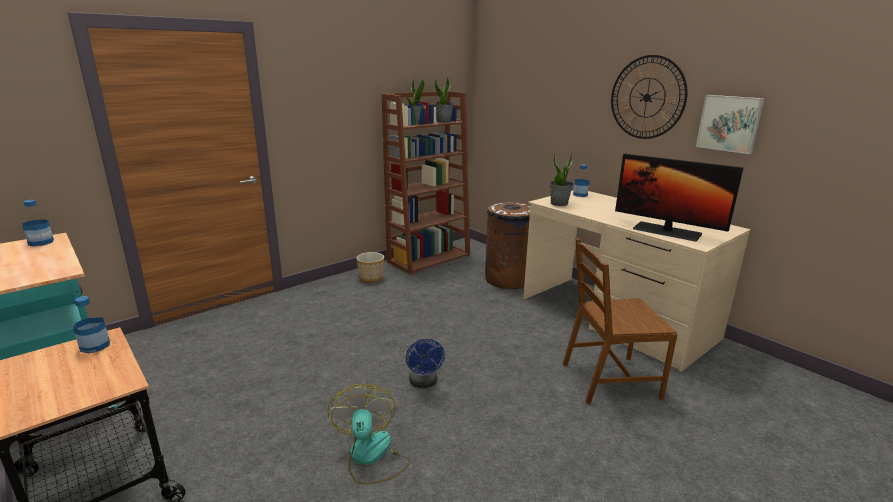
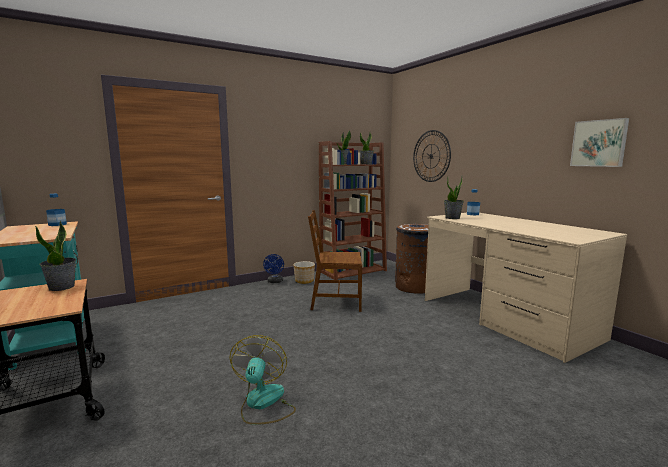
camera: 10 degrees right, 10 degrees down
bottle [73,296,110,353] -> potted plant [35,221,76,291]
blue fan [406,338,445,388] -> blue fan moved to [263,254,284,283]
brown chair [563,238,678,404] -> brown chair moved to [308,210,362,312]
wall clock [611,55,688,139] -> wall clock moved to [413,130,451,182]
monitor [615,154,743,242] -> none

